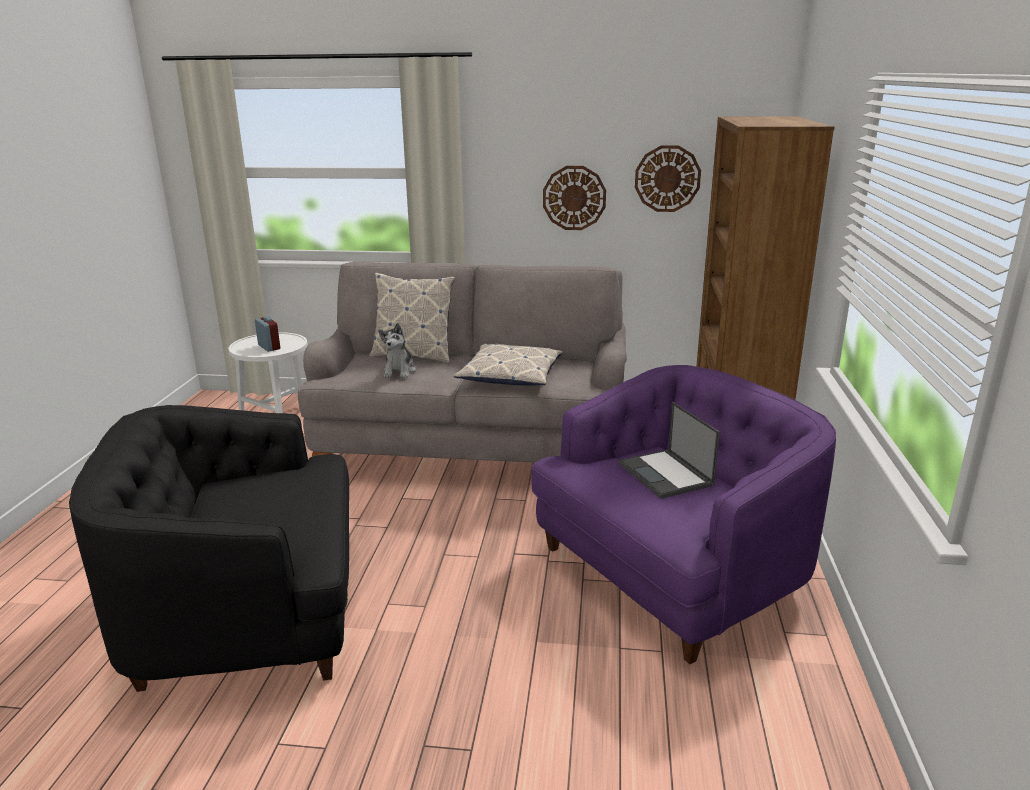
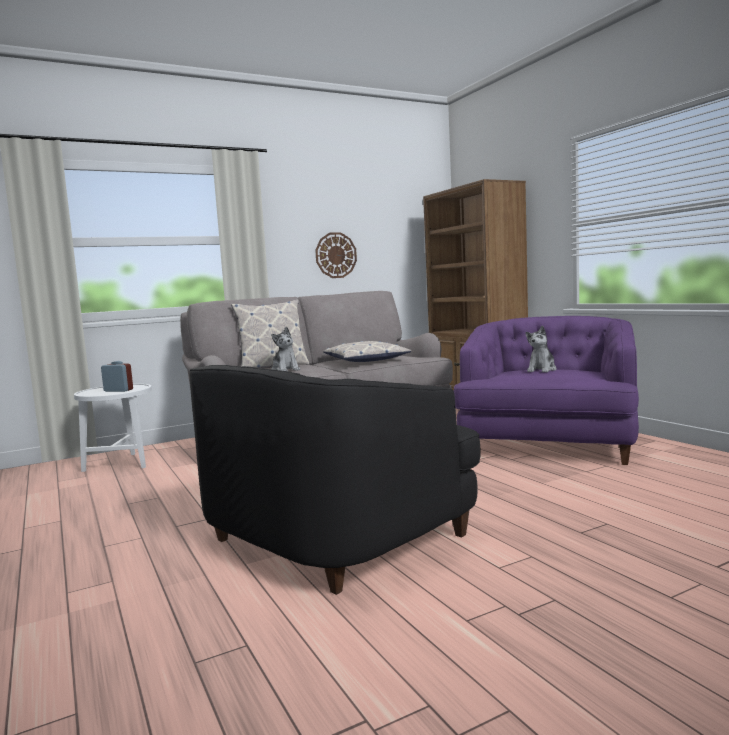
camera: 35 degrees left, 15 degrees down
laptop [618,402,720,499] -> plush toy [525,326,557,372]
wall clock [635,145,701,212] -> none

